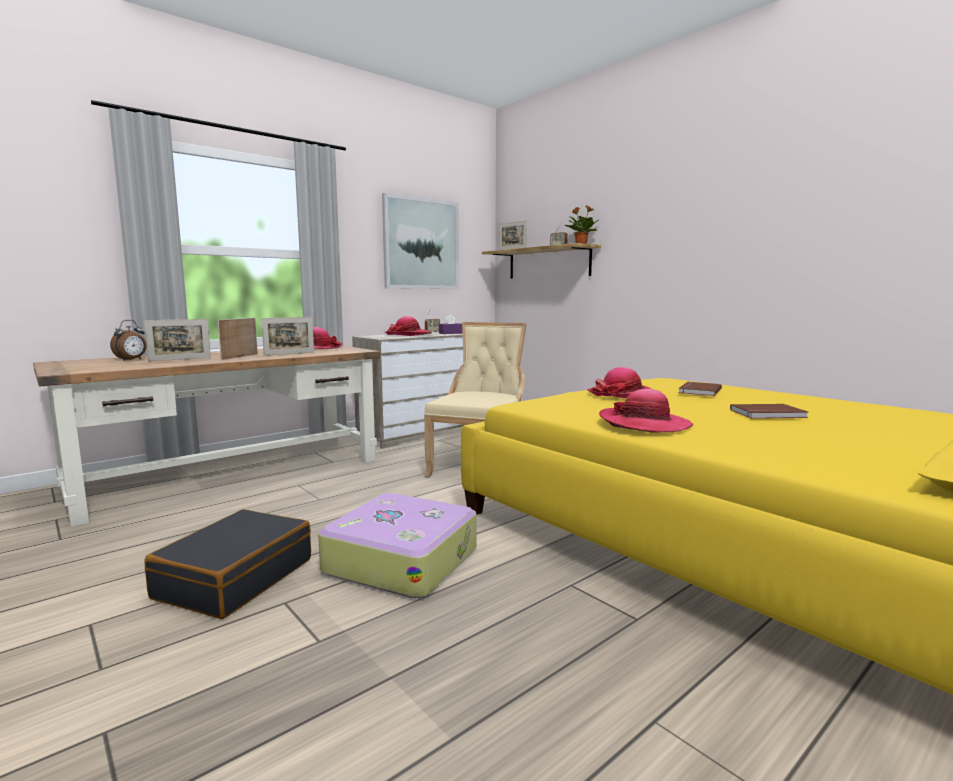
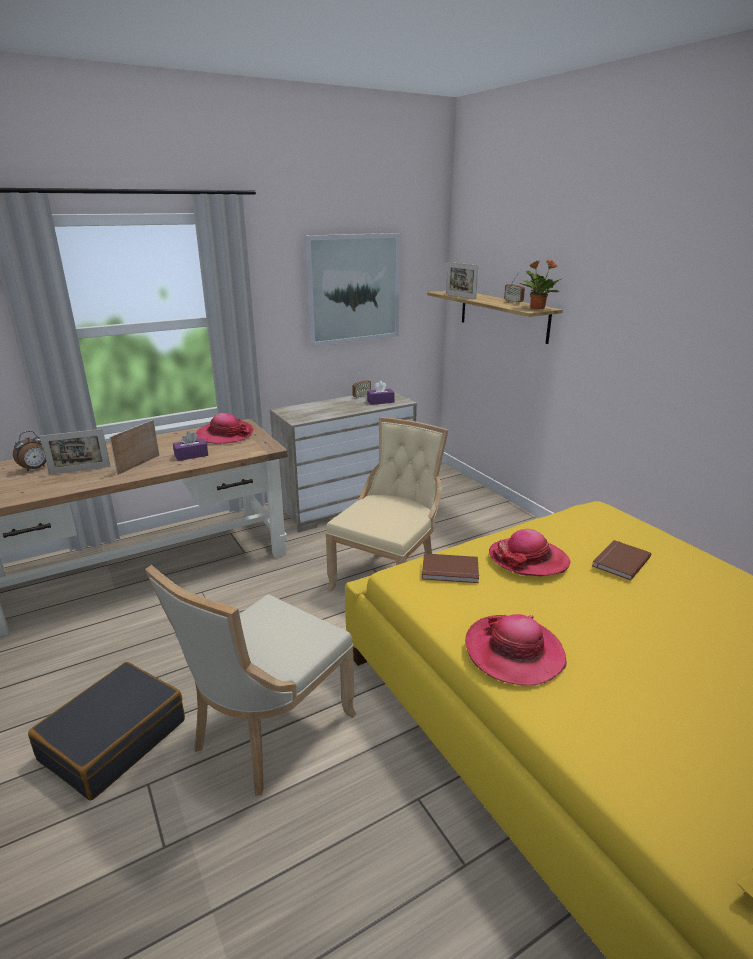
camera: 10 degrees right, 15 degrees up
picture frame [261,317,314,356] -> purple tissue box [173,432,208,461]
suitcase [318,493,477,599] -> beige chair [145,565,356,796]
hat [385,316,432,336] -> none
brown book [730,404,808,419] -> brown book moved to [422,553,479,583]

